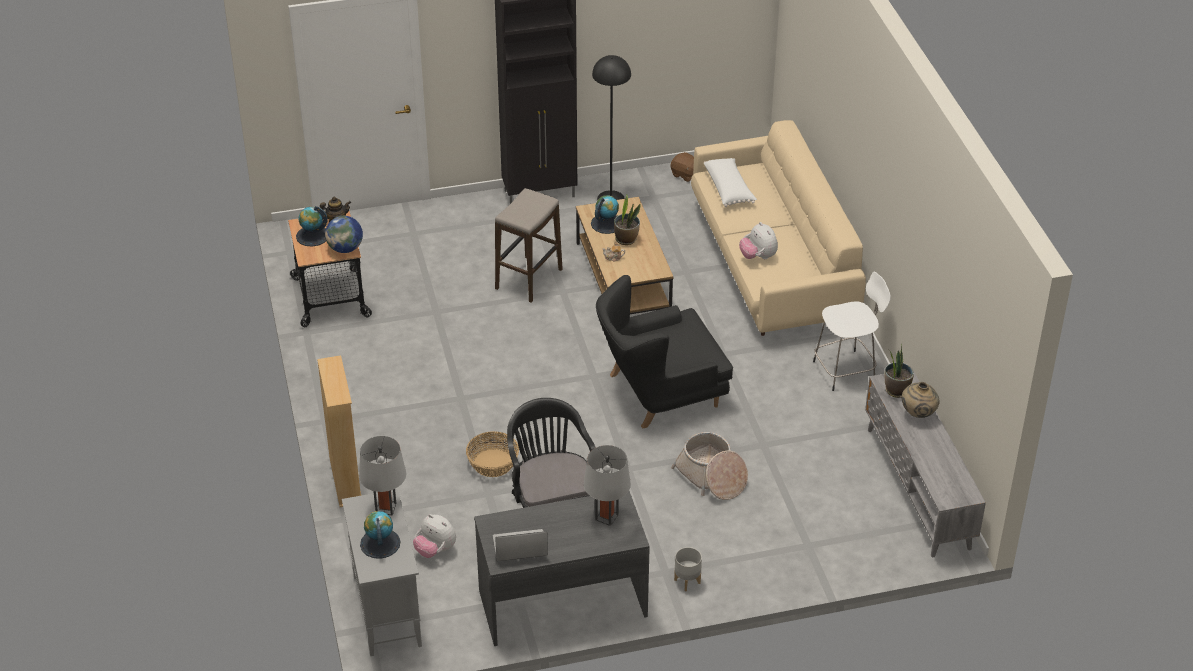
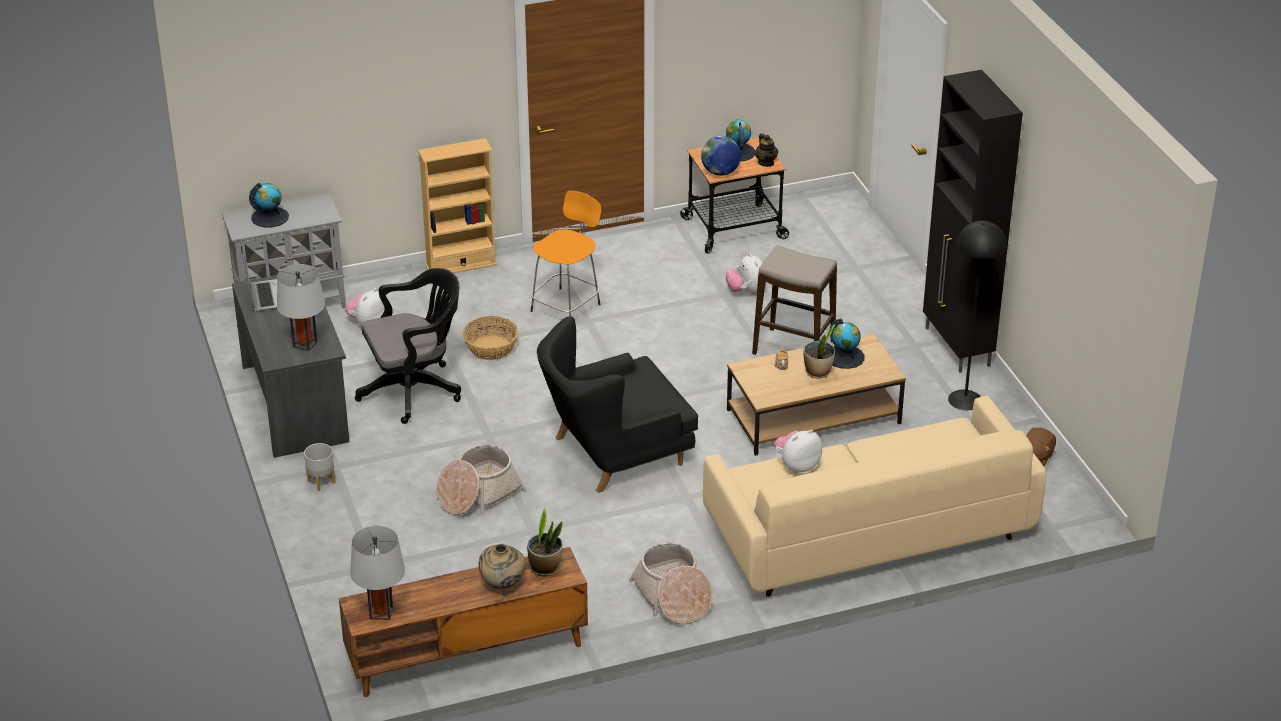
camera: 85 degrees right, 5 degrees down
grey table lamp [359,436,407,516] -> grey table lamp moved to [350,526,405,620]
black armchair [596,275,733,429] -> black armchair turned 90 degrees counterclockwise [537,316,698,493]
white pillow [704,158,757,207] -> none
white stool [813,272,891,391] -> basket [629,543,712,624]
grey tv stand [865,370,986,557] -> brown tv stand [339,547,588,697]
none -> orange stool [531,191,601,316]
none -> plush toy [726,253,767,295]

